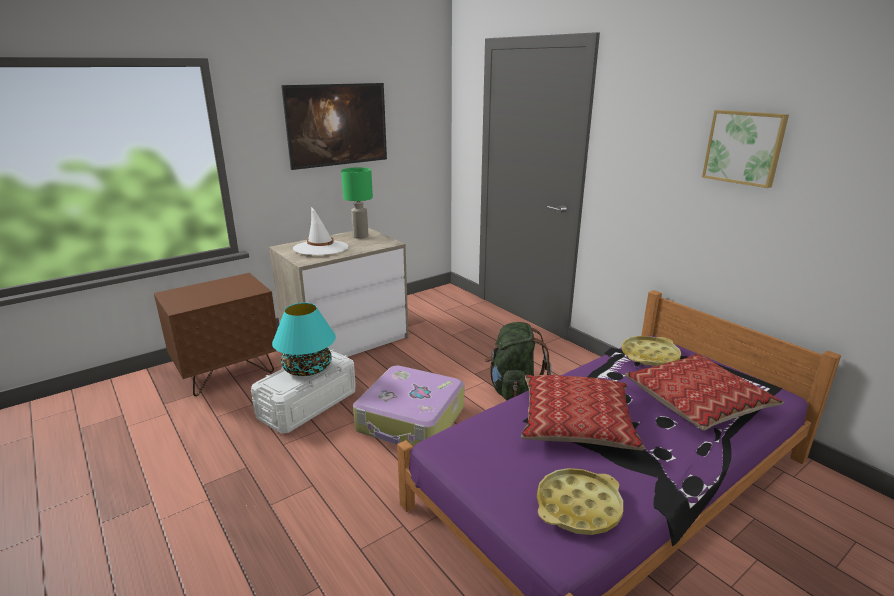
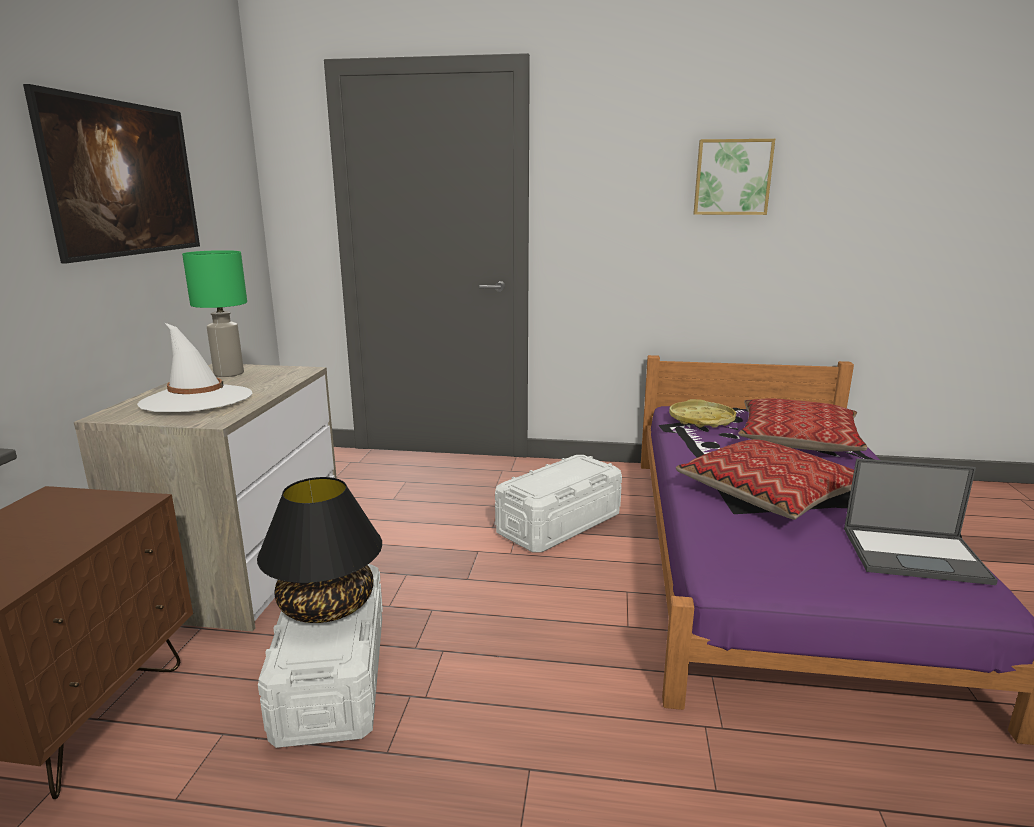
camera: 45 degrees left, 5 degrees down
turquoise table lamp [272,303,336,376] -> black table lamp [257,477,382,623]
suitcase [353,365,465,447] -> none
green backpack [485,322,552,400] -> white storage box [495,455,622,553]
yellow tray [537,468,623,535] -> laptop [844,458,998,585]

